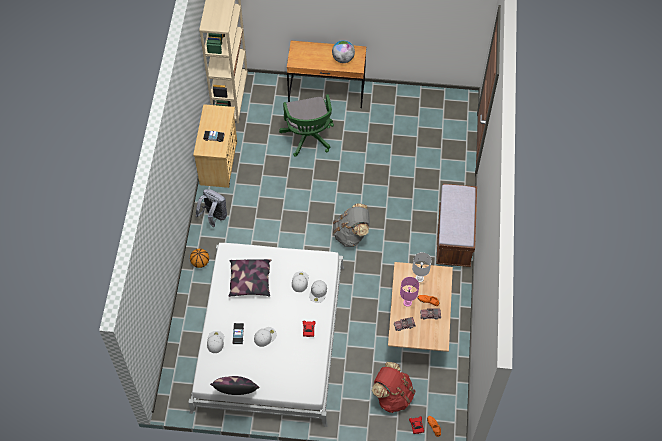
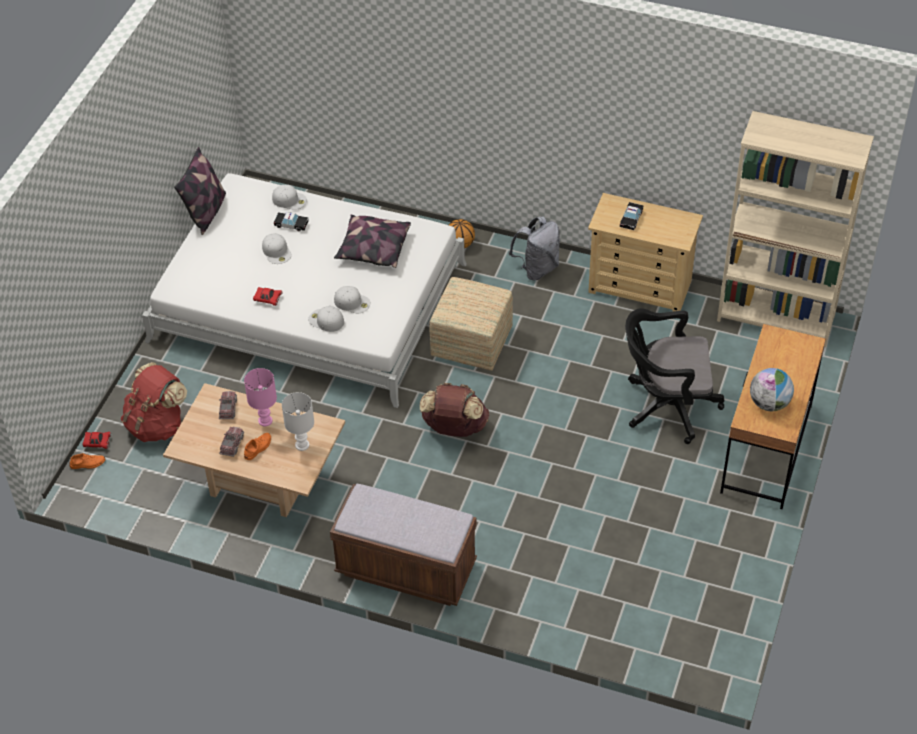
camera: 105 degrees right, 10 degrees down
green office chair [279,94,334,157] -> black office chair [625,308,724,444]
grey backpack [333,204,370,247] -> brown backpack [420,383,490,437]
none -> ottoman [430,277,513,371]

